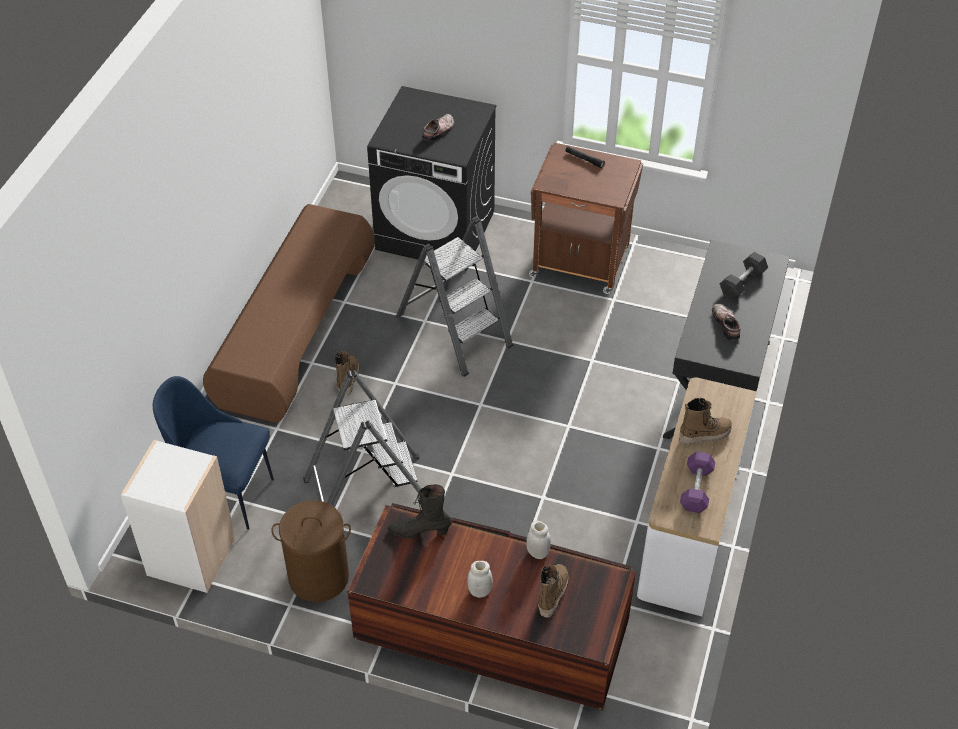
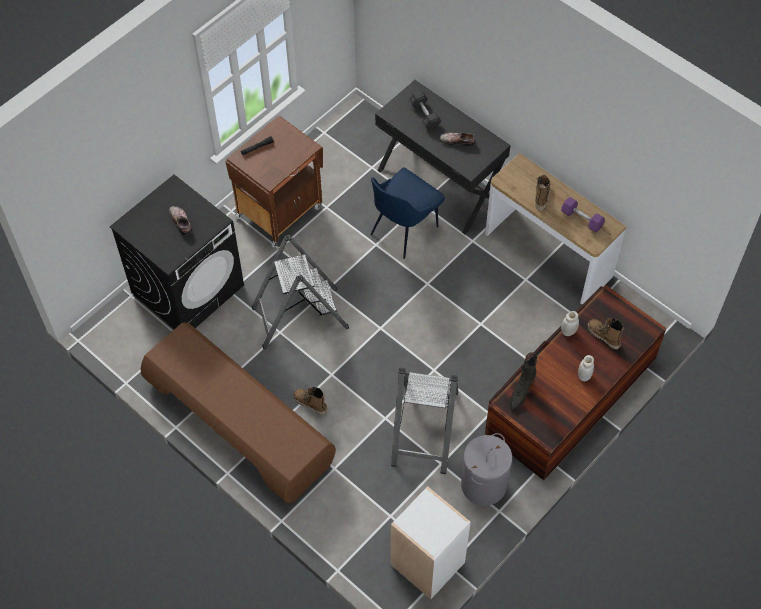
camera: 65 degrees left, 10 degrees up
blue chair [153,376,274,530] -> blue chair moved to [371,167,445,259]
brown laundry basket [271,500,351,602] -> grey laundry basket [461,433,512,506]

